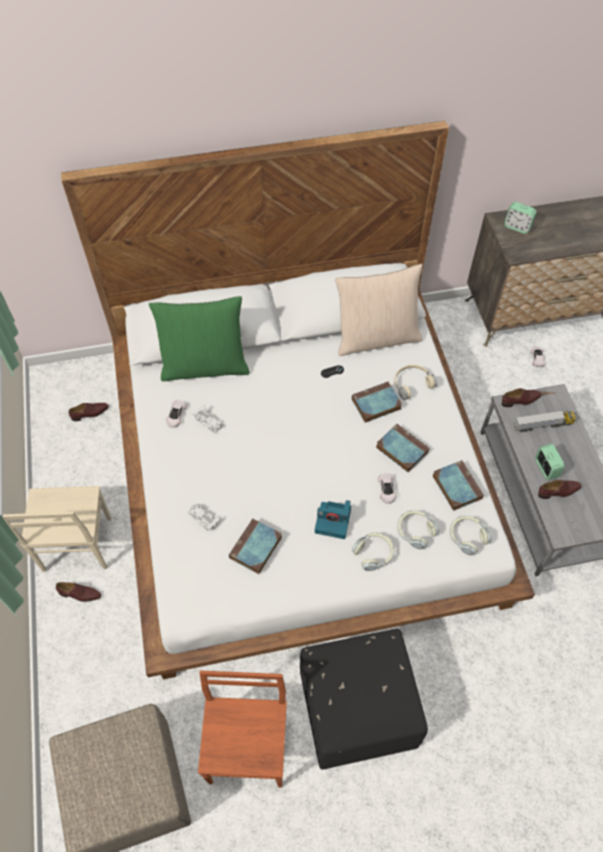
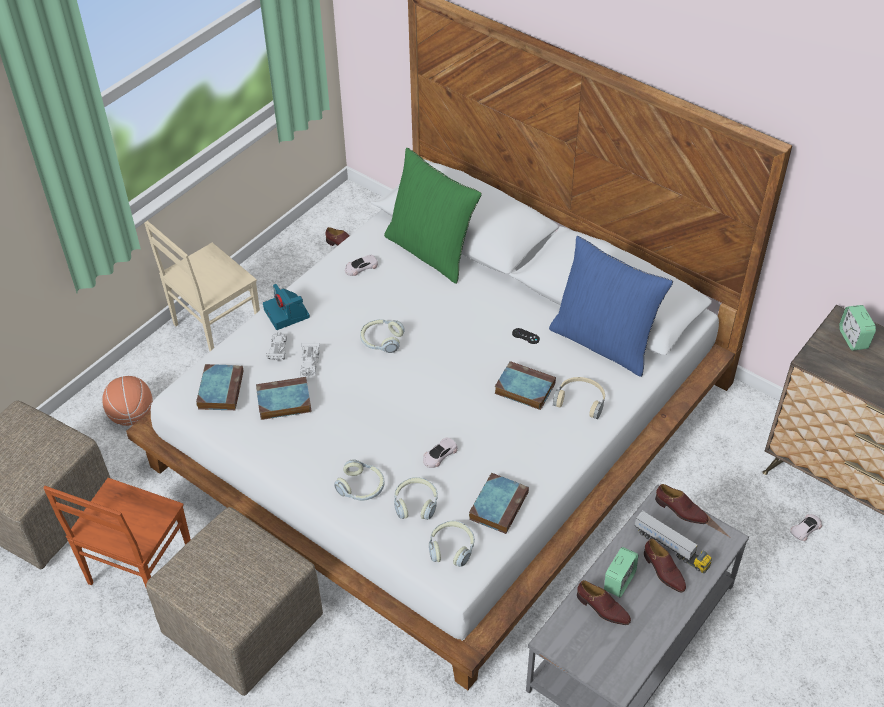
camera: 50 degrees right, 10 degrees down
brown shoe [56,582,101,602] -> brown shoe moved to [644,539,686,592]
white toy car [192,404,223,433] -> white toy car moved to [301,343,320,376]
brown chair [198,671,287,788] -> brown chair turned 150 degrees clockwise [43,478,191,587]
black ottoman [300,629,428,770] -> beige ottoman [146,507,323,696]
camera [315,500,351,539] -> camera moved to [263,284,310,330]
beige pillow [335,264,422,356] -> blue pillow [549,236,673,377]
book [376,424,429,472] -> book moved to [196,364,243,411]
none -> basketball [102,376,153,426]
none -> headphones [360,319,405,353]

